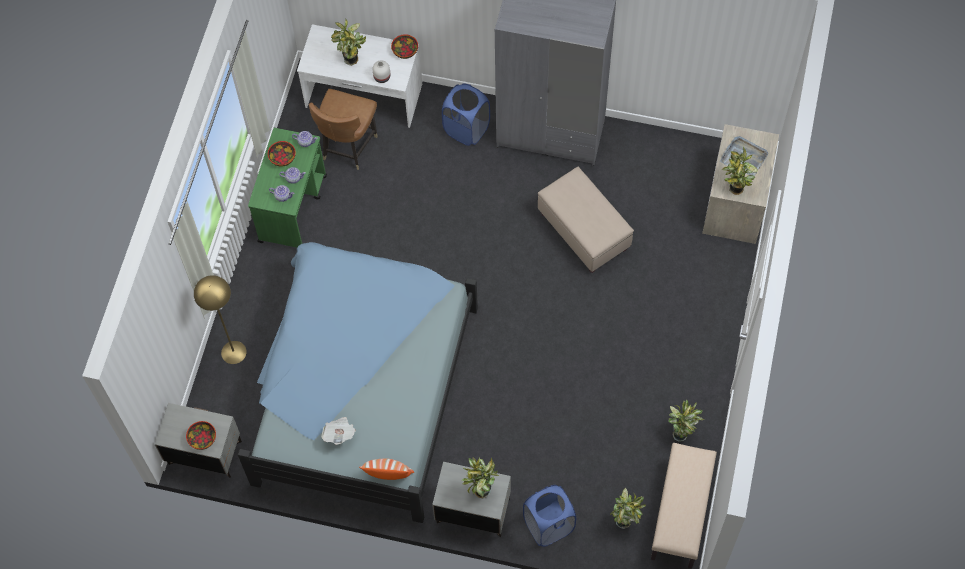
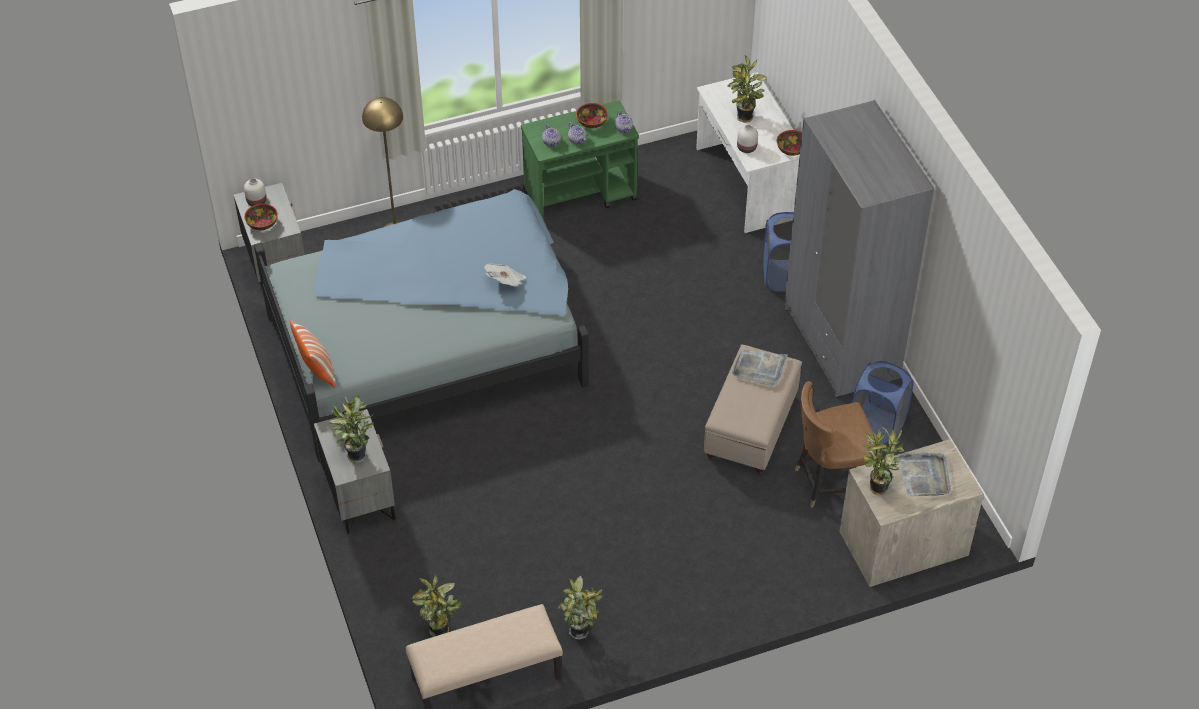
camera: 55 degrees right, 15 degrees down
brown chair [309,89,378,170] -> brown chair moved to [795,381,883,508]
newspaper [321,417,356,445] -> newspaper moved to [484,263,526,286]
blue laundry basket [523,485,576,547] -> blue laundry basket moved to [852,361,913,444]
none -> white vase [244,178,266,206]
none -> grey tray [732,349,788,386]

